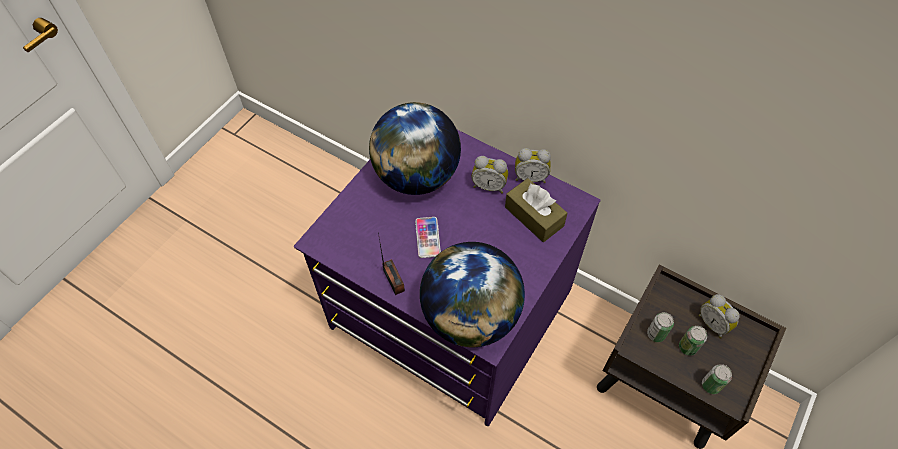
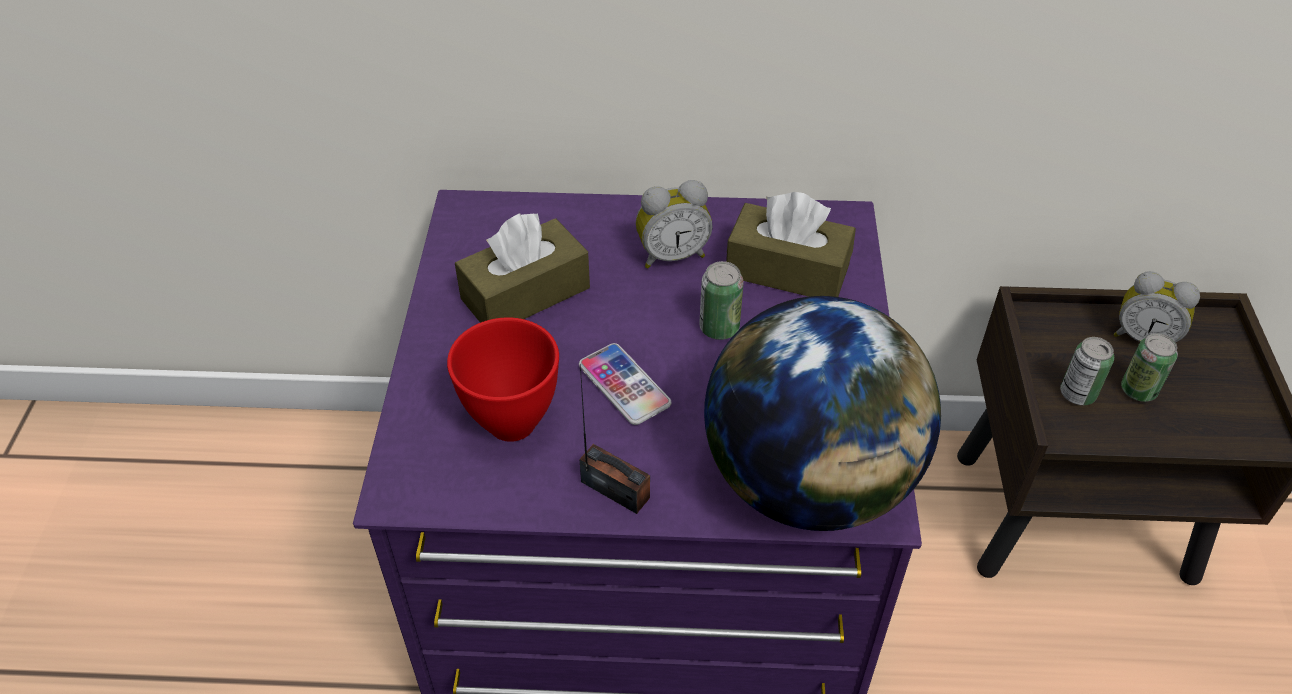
camera: 30 degrees left, 10 degrees down
globe [369,102,461,195] -> brown tissue box [455,213,590,323]
alarm clock [515,148,551,183] -> none
can [702,364,732,394] -> can moved to [699,261,744,340]
none -> red bowl [447,317,559,442]

